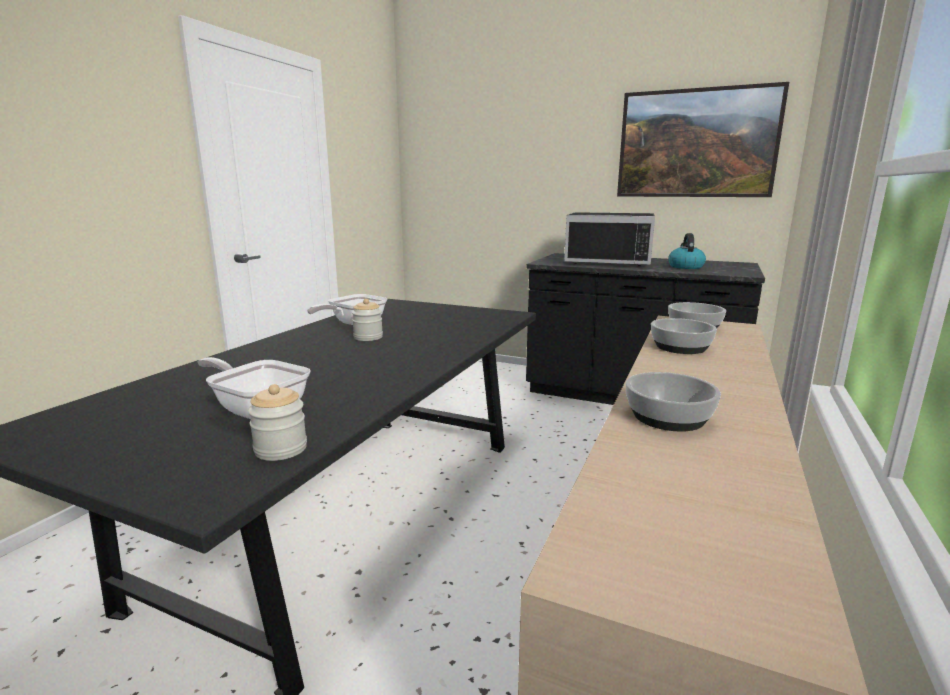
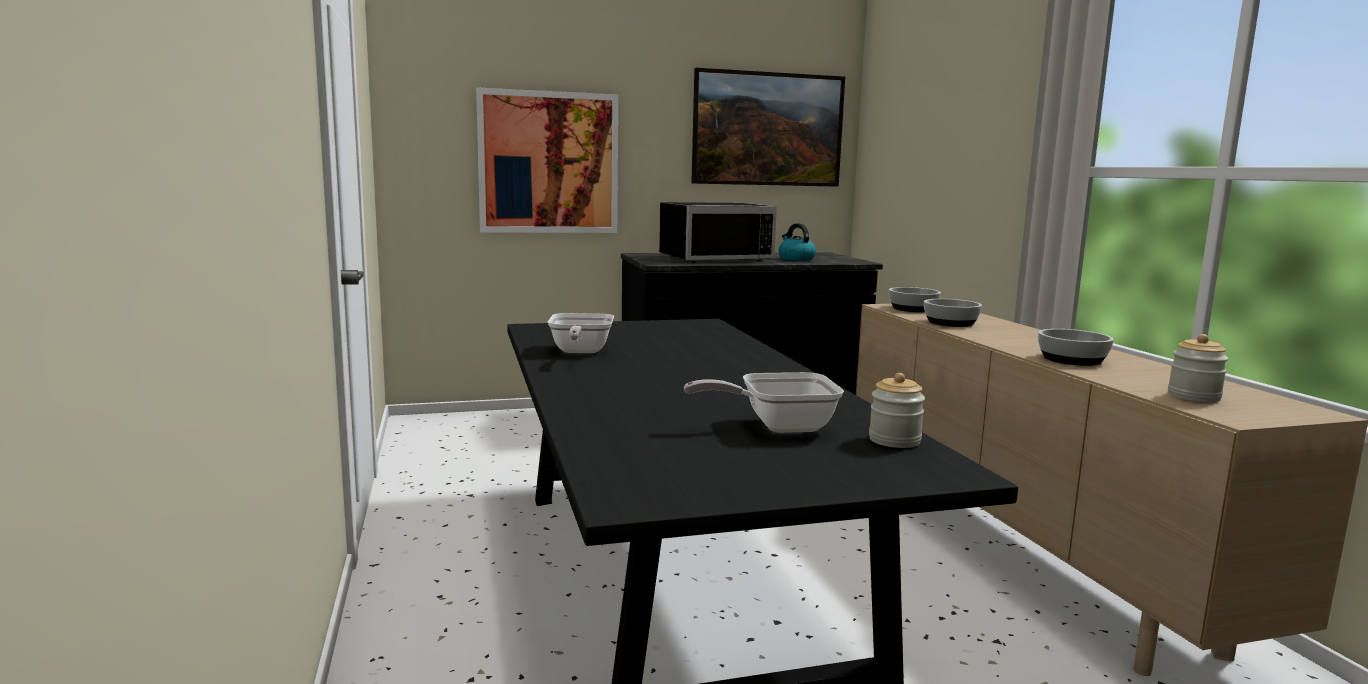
camera: 40 degrees left, 5 degrees down
jar [352,299,383,341] -> jar moved to [1168,334,1228,402]
none -> picture [476,87,618,233]

